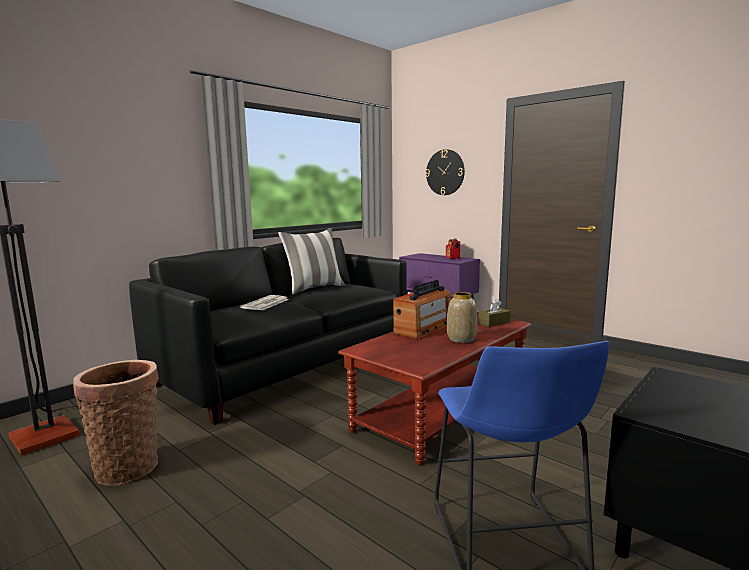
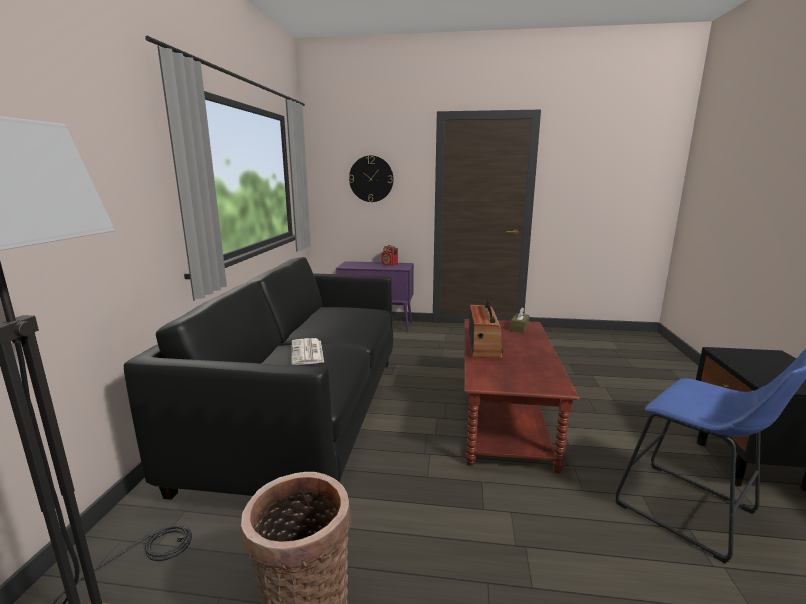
camera: 35 degrees left, 5 degrees up
pillow [278,228,345,294] -> none
vase [447,292,477,343] -> none

